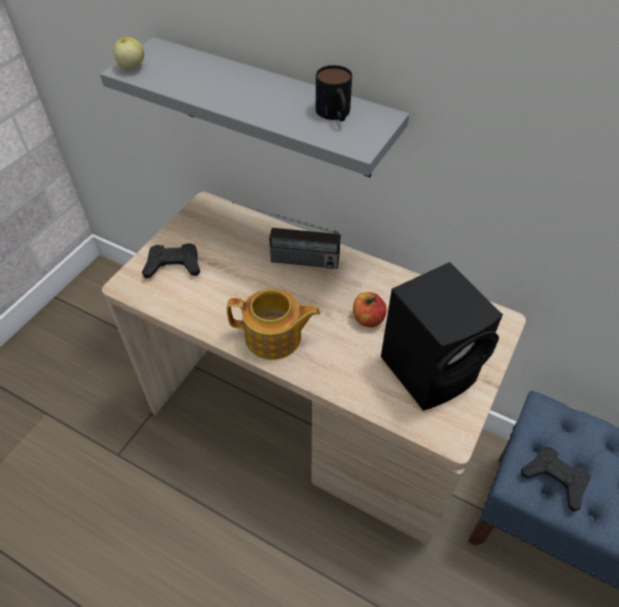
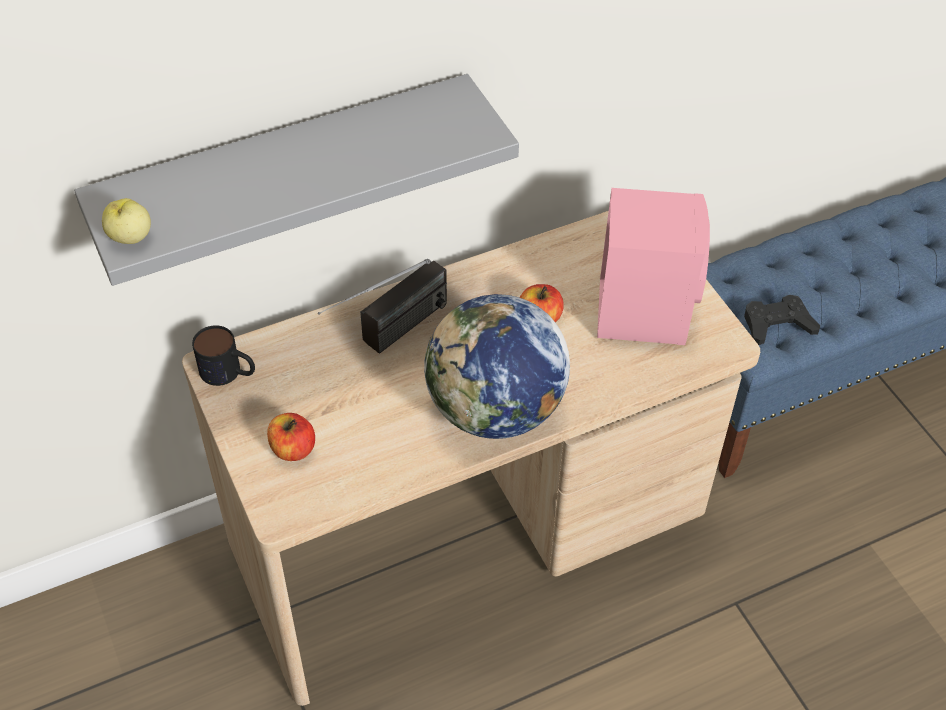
camera: 55 degrees left, 0 degrees up
black game controller [142,243,200,279] -> apple [267,413,315,461]
teapot [227,289,320,360] -> globe [424,294,570,439]
mug [316,65,352,121] -> mug moved to [192,325,255,386]
black speaker [381,262,503,411] -> pink speaker [597,188,710,345]

